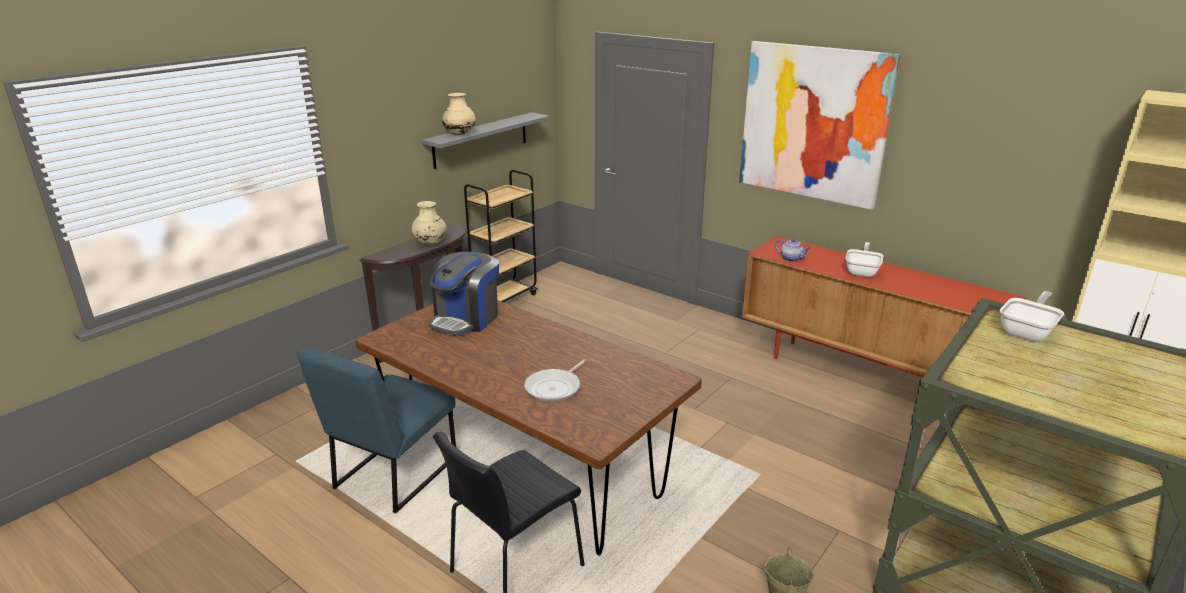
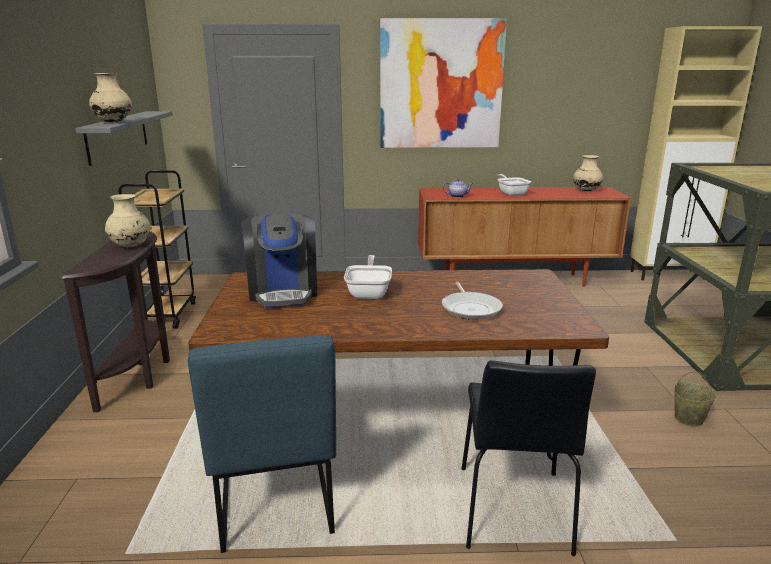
camera: 40 degrees left, 5 degrees down
frying pan [1000,291,1064,342] -> frying pan moved to [344,255,392,299]
none -> beige vase [573,155,603,191]

